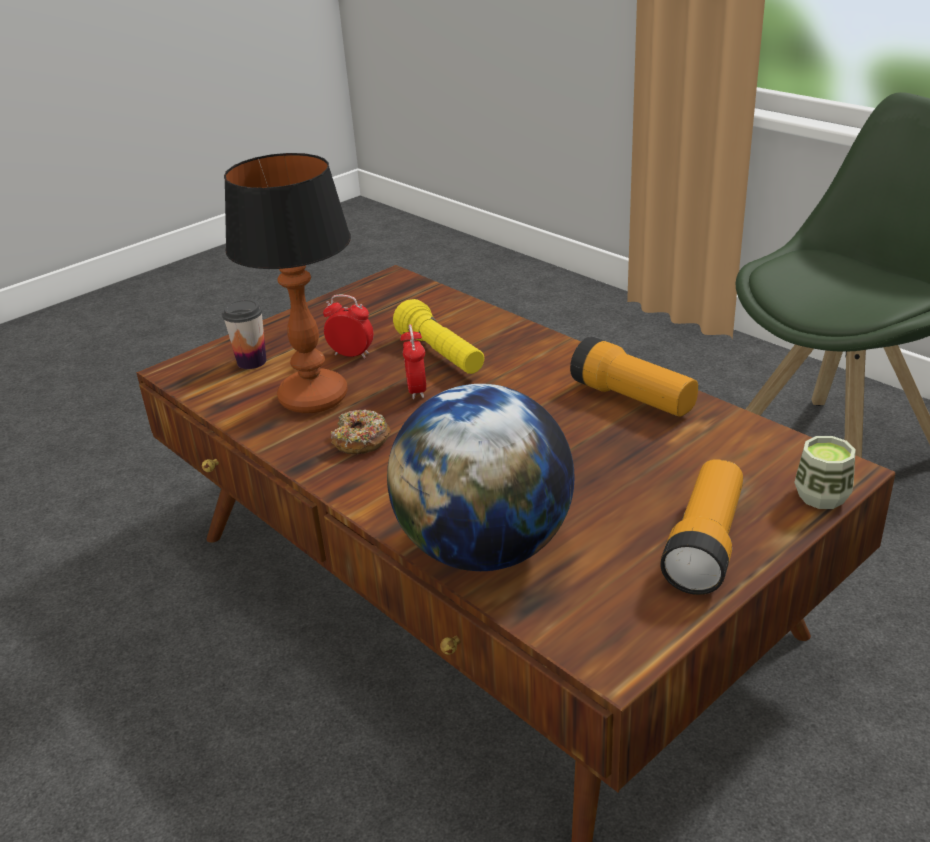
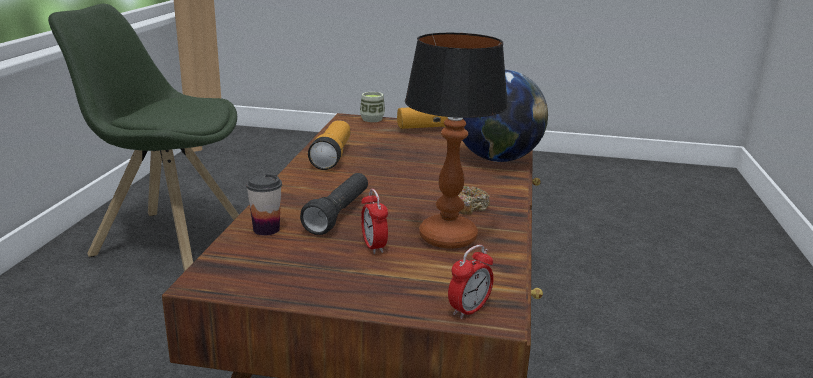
camera: 130 degrees left, 10 degrees down
cup [222,299,266,369] -> cup moved to [246,174,282,236]
yellow flashlight [393,299,484,374] -> black flashlight [300,173,368,235]
alarm clock [400,324,426,399] -> alarm clock moved to [448,245,494,319]

